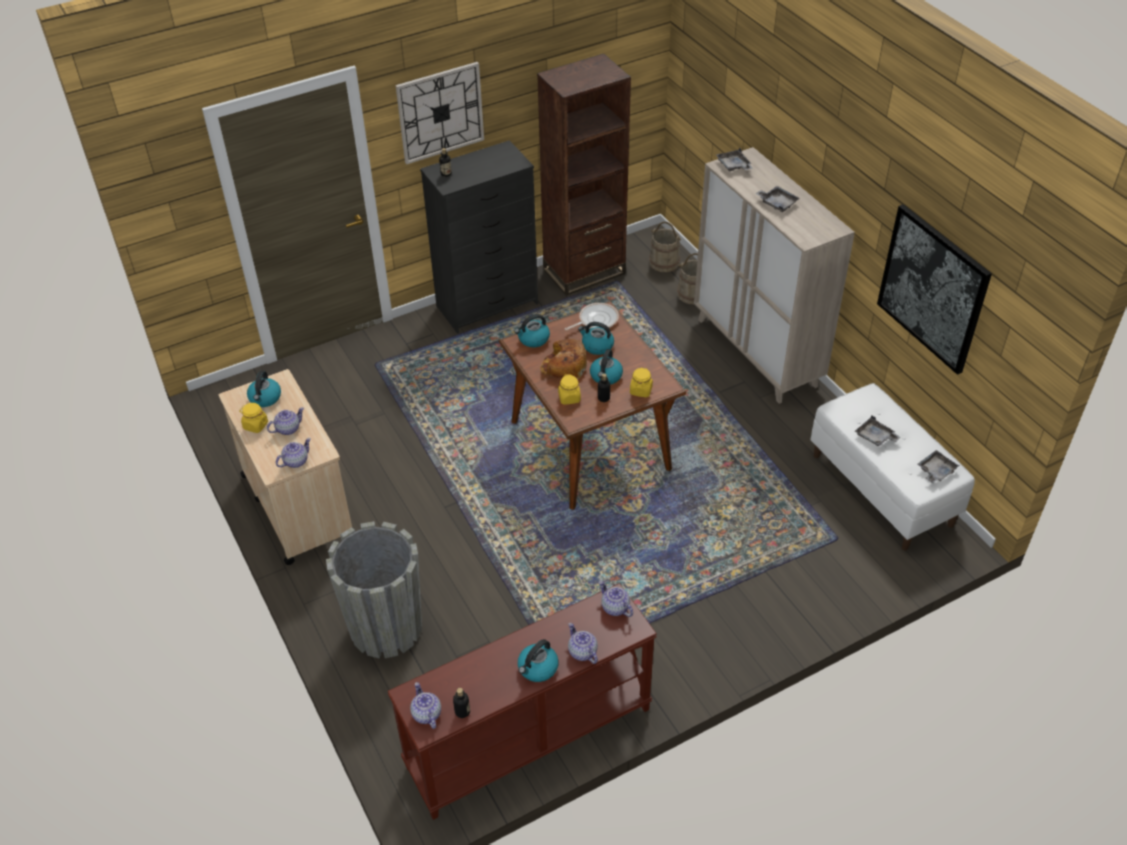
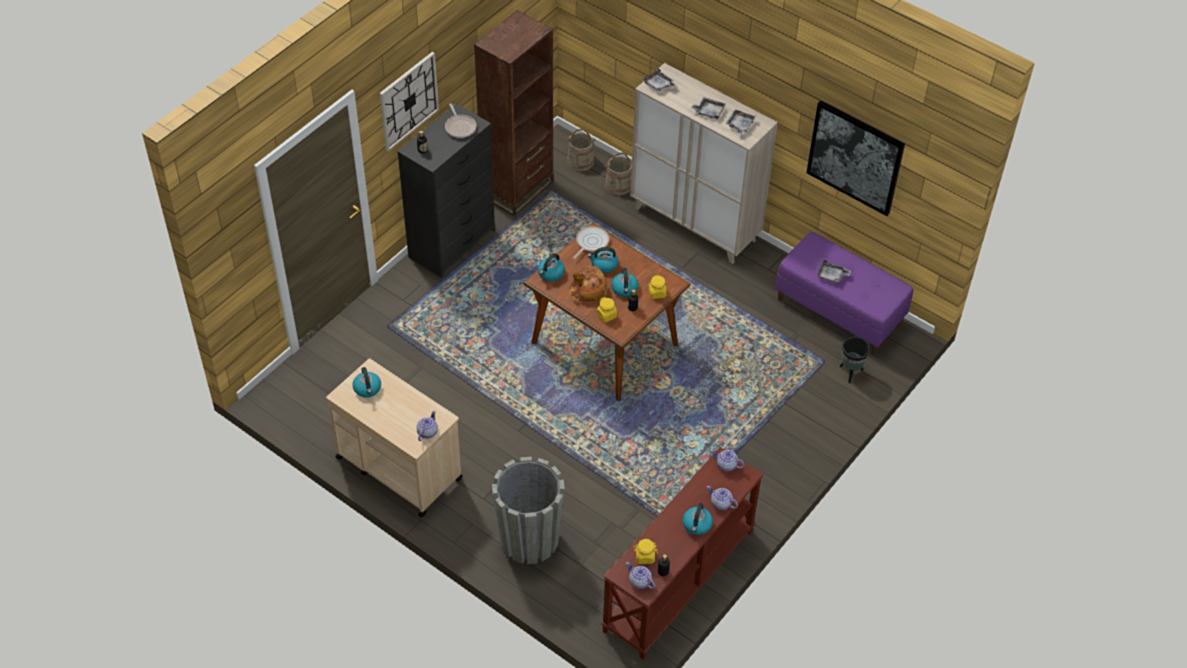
camera: 25 degrees left, 5 degrees up
yellow jar [239,403,268,433] -> yellow jar moved to [633,539,658,564]
teapot [267,407,304,435] -> none
white bench [810,383,975,551] -> purple bench [775,232,913,355]
grey tray [918,450,959,483] -> grey tray moved to [726,109,755,134]
none -> frying pan [445,103,476,138]
none -> black planter [840,337,870,383]

